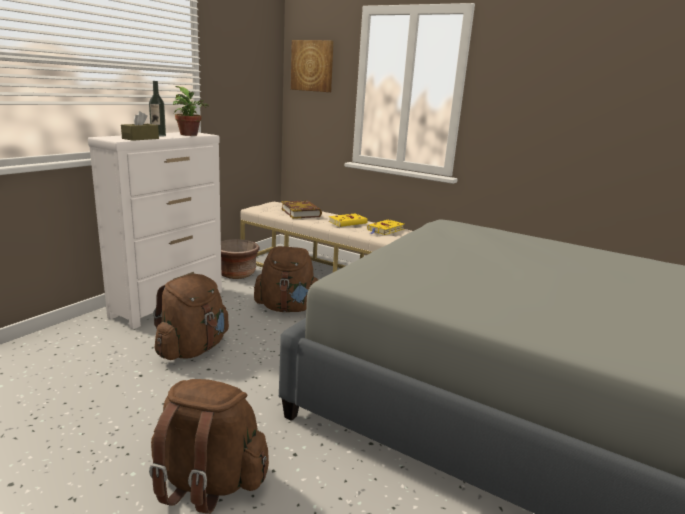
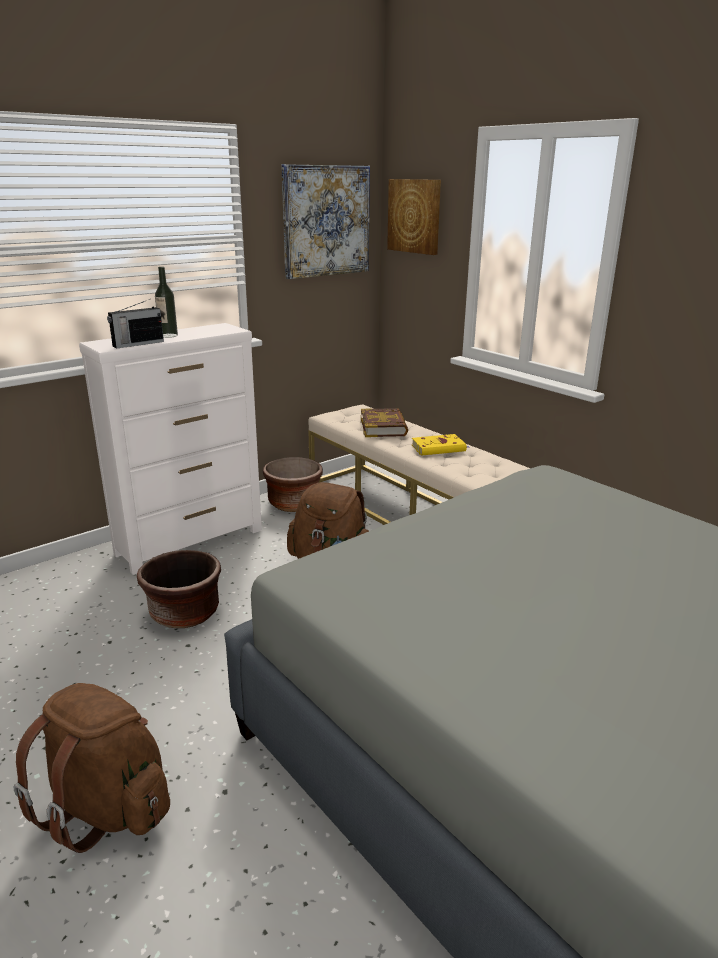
camera: 20 degrees right, 5 degrees up
brown tissue box [121,111,159,141] -> radio [107,299,164,349]
brown backpack [153,274,229,360] -> brown planter [137,550,221,628]
potted plant [173,86,209,136] -> none
yellow book [367,219,404,235] -> none
none -> picture [281,164,370,279]

